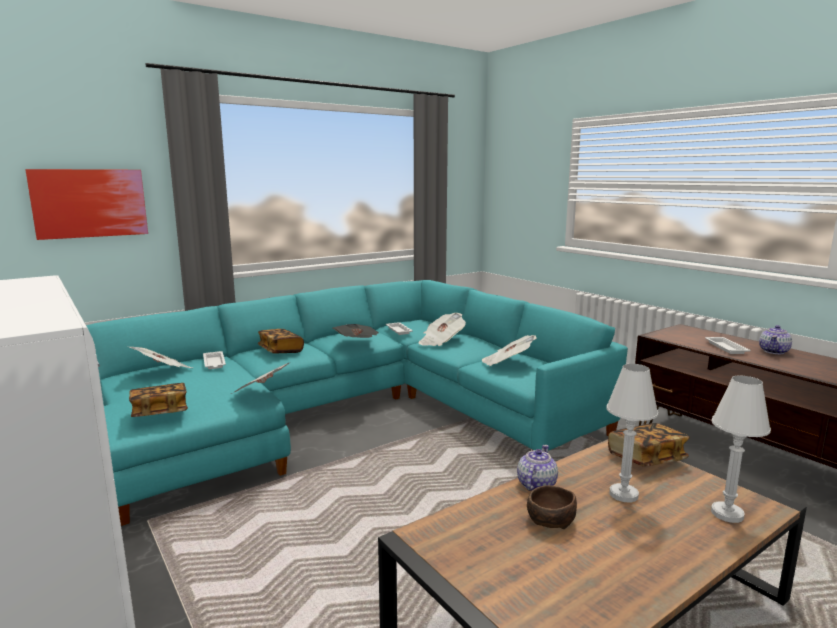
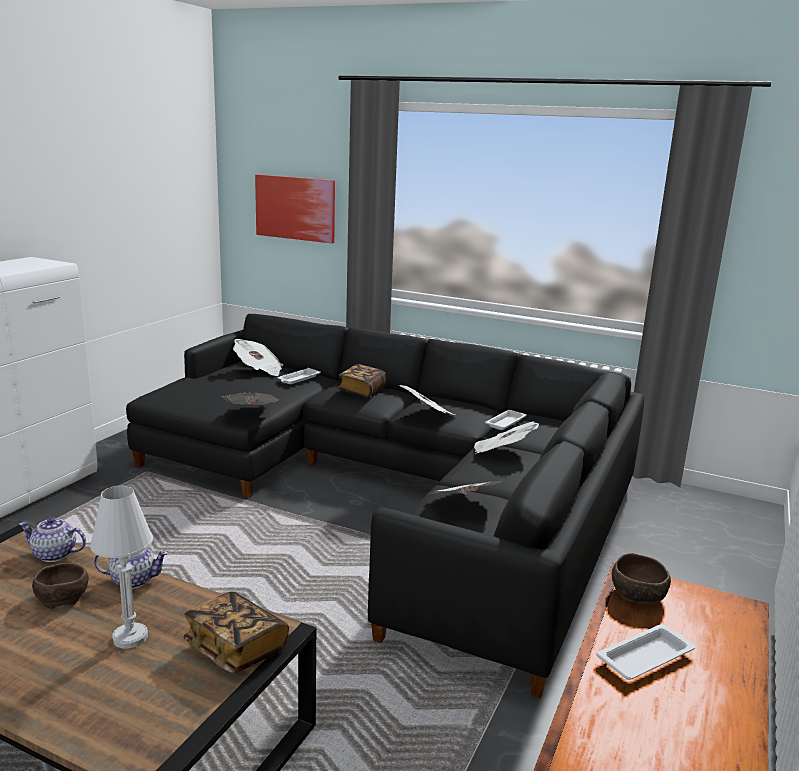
camera: 60 degrees right, 5 degrees up
turquoise sofa [86,280,628,526] -> black sofa [126,314,644,699]
book [129,383,188,417] -> none
white table lamp [711,375,771,523] -> none
teapot [759,325,792,354] -> teapot moved to [19,517,86,562]
none -> brown bowl [612,553,671,605]

